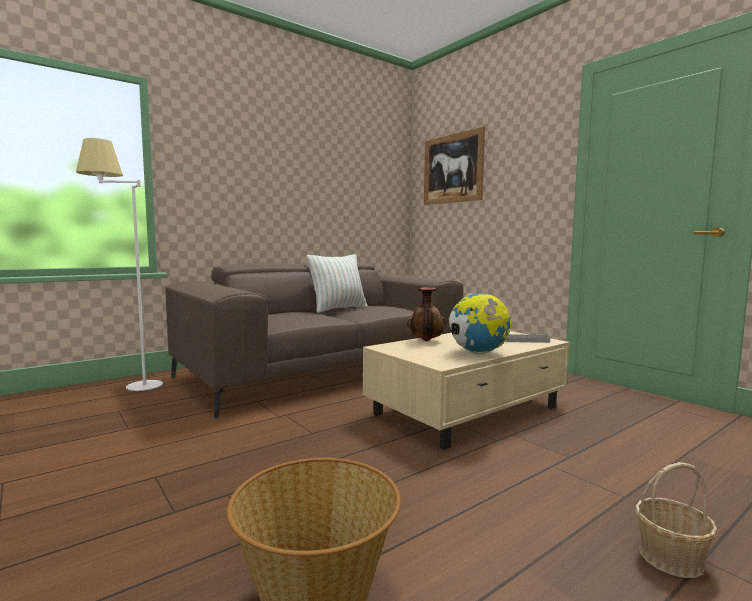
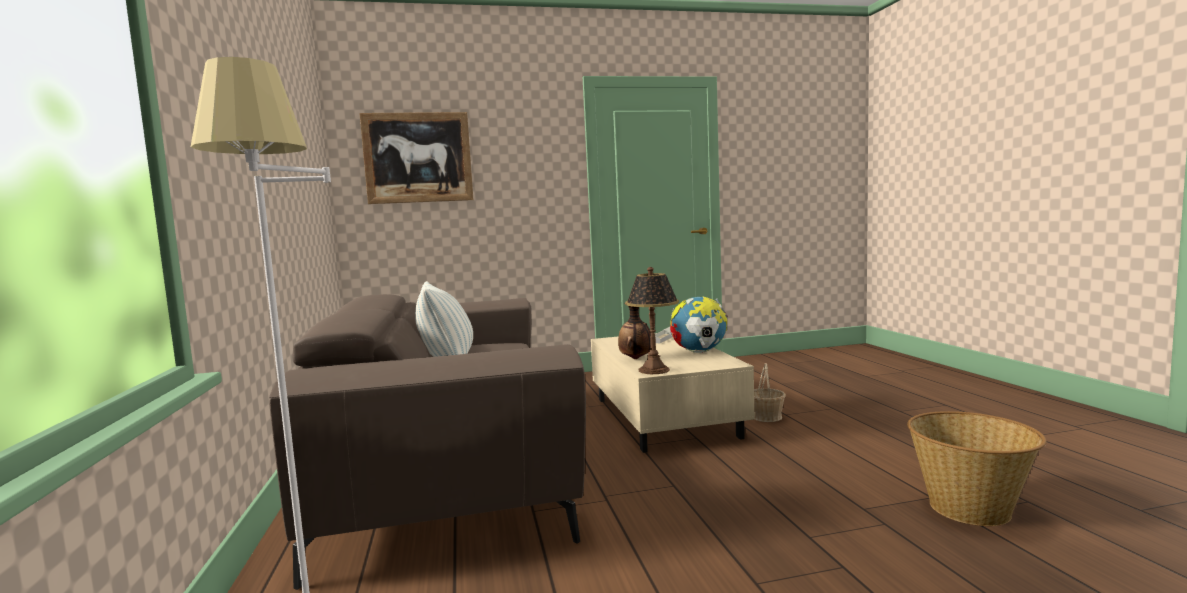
camera: 65 degrees left, 0 degrees up
basket [635,462,718,578] -> basket moved to [754,363,786,422]
none -> table lamp [625,267,679,374]

